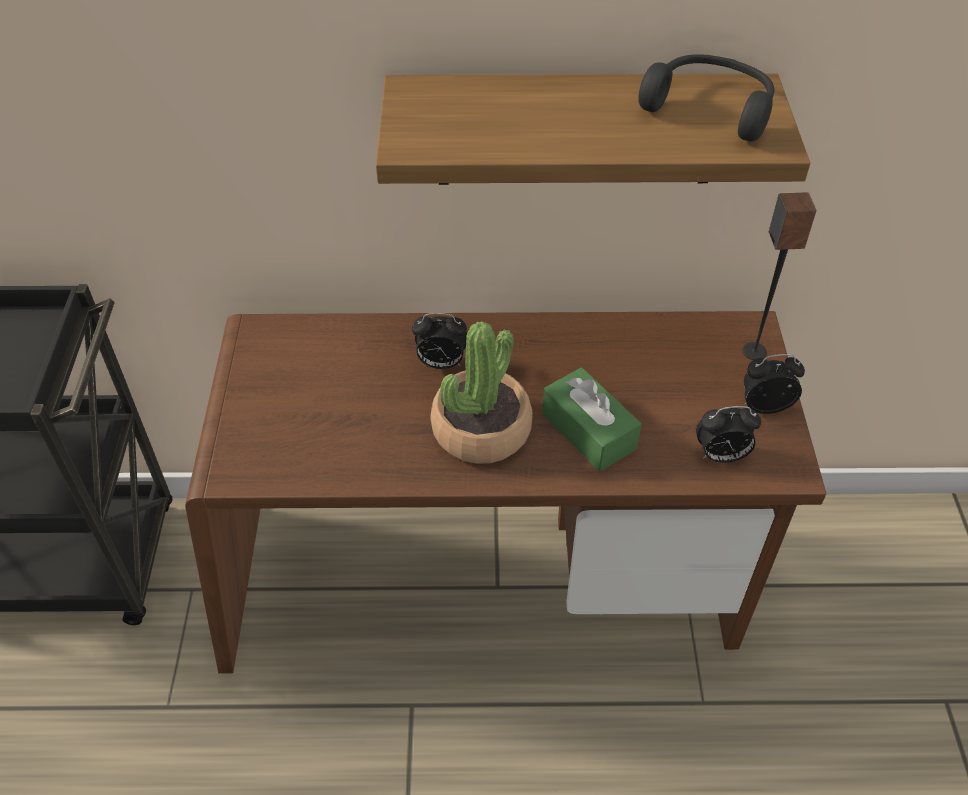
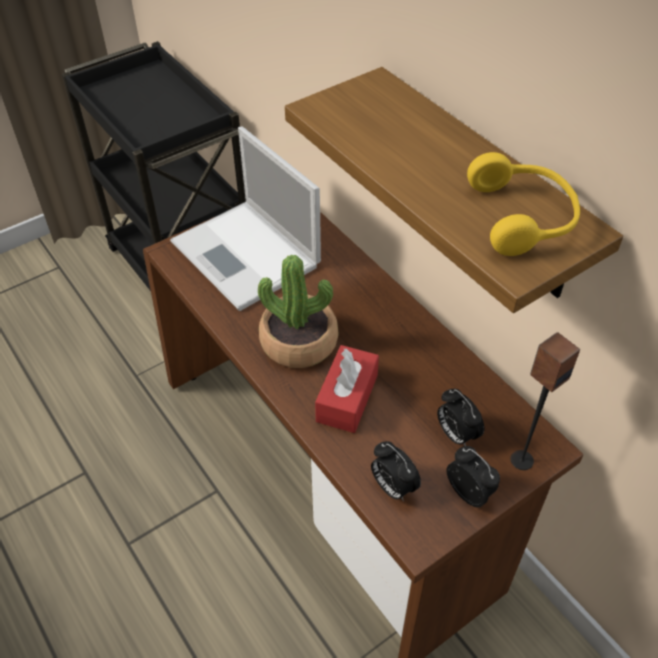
camera: 55 degrees right, 0 degrees up
alarm clock [412,313,467,369] -> alarm clock moved to [437,389,484,446]
green tissue box [542,367,642,472] -> red tissue box [315,345,379,433]
black headphones [638,54,774,141] -> yellow headphones [467,152,580,256]
none -> laptop [170,127,321,311]

